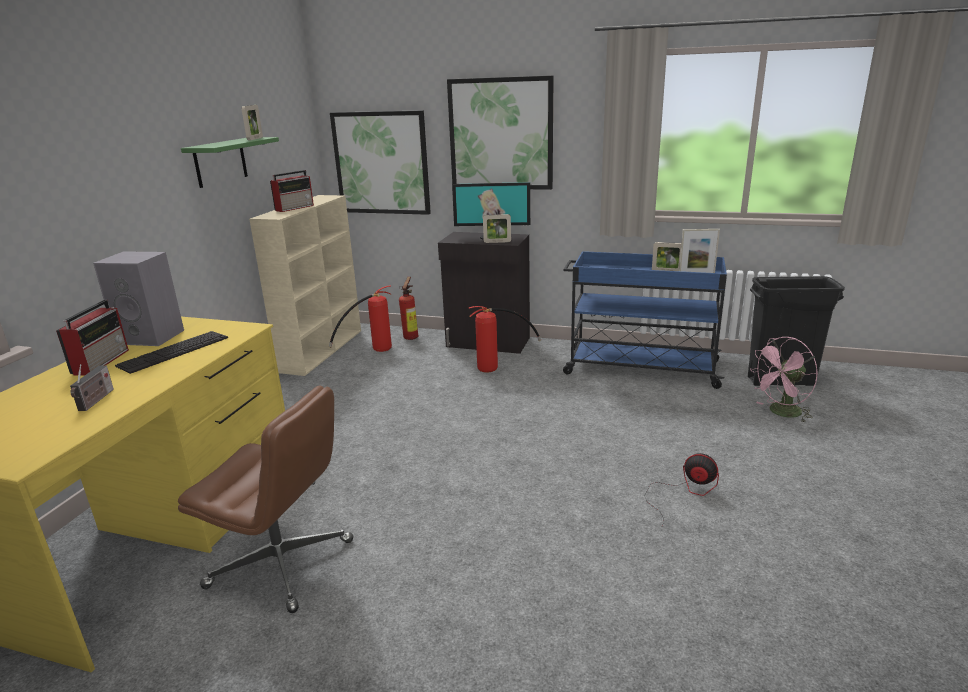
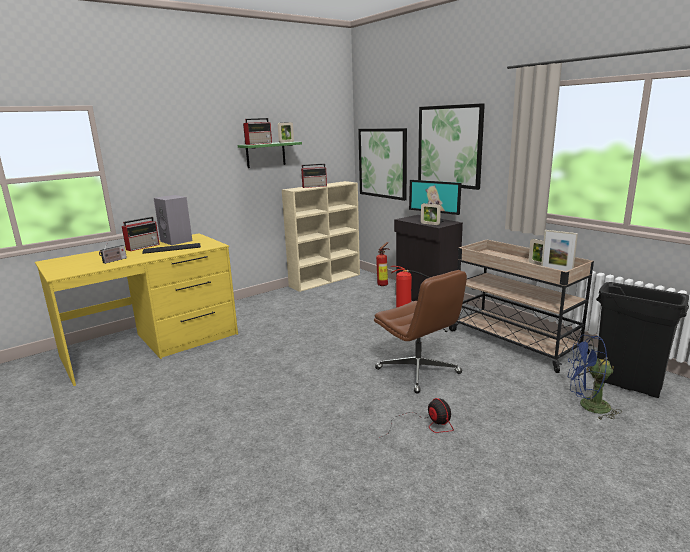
camera: 35 degrees right, 5 degrees down
brown office chair [178,385,353,613] -> brown office chair moved to [374,270,467,393]
fire extinguisher [329,286,392,352] -> none
blue cart [563,251,727,389] -> beige cart [449,240,594,373]
pink fan [750,337,818,422] -> blue fan [567,335,622,420]
none -> radio [243,118,272,145]

